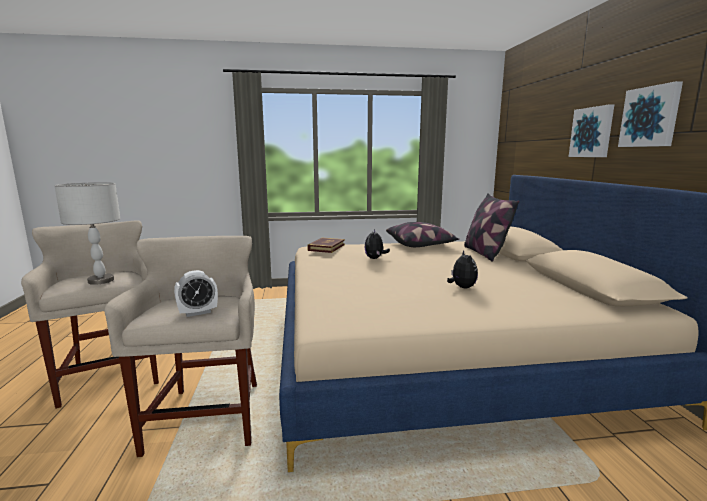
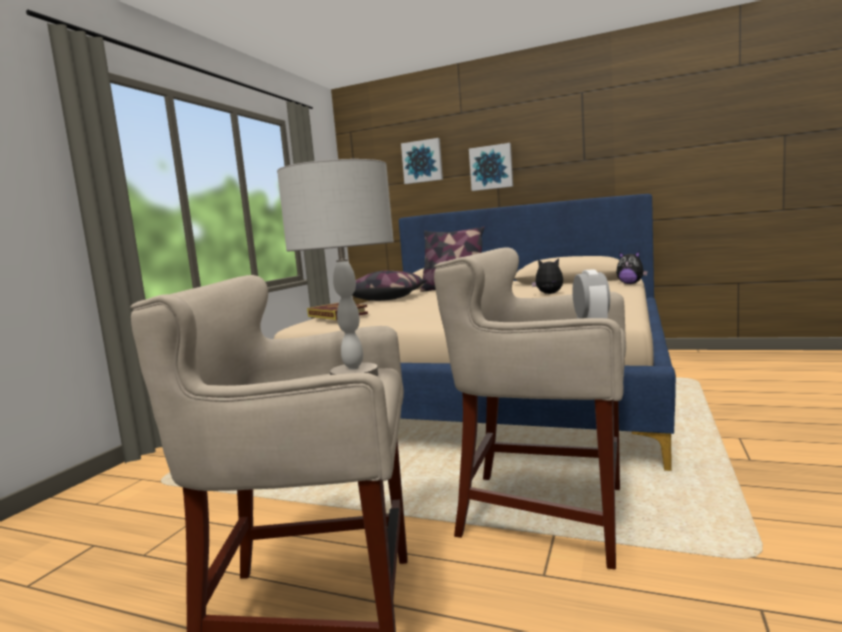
camera: 60 degrees left, 5 degrees down
plush toy [364,229,390,259] -> plush toy moved to [616,251,648,284]
picture [618,81,683,147] -> picture moved to [401,138,443,184]

